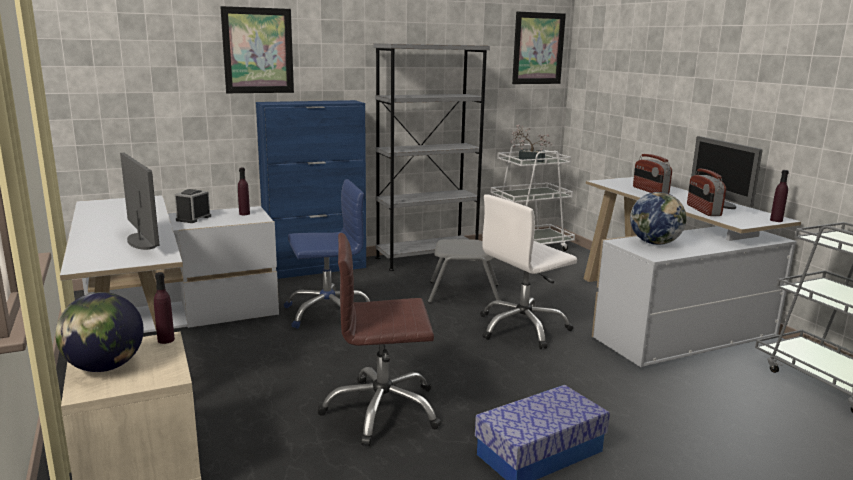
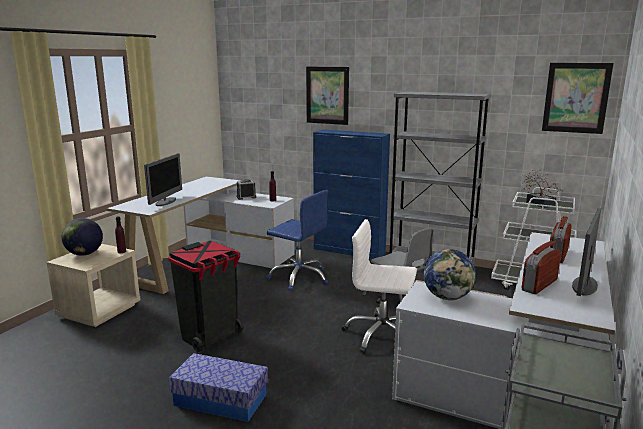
camera: 50 degrees right, 0 degrees up
brown office chair [317,233,441,446] -> black trash can [168,241,243,352]
purple bottle [770,170,789,222] -> none

